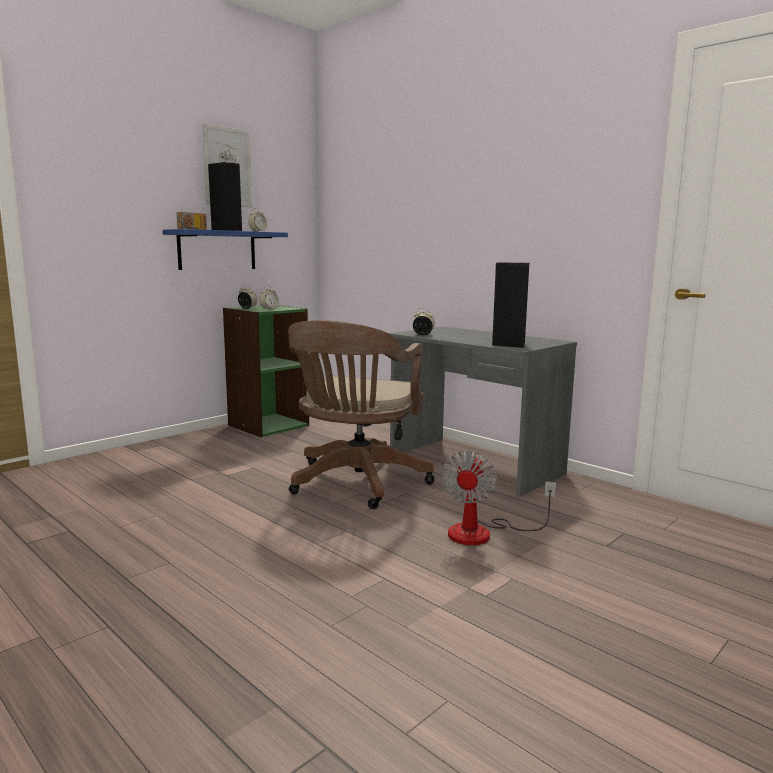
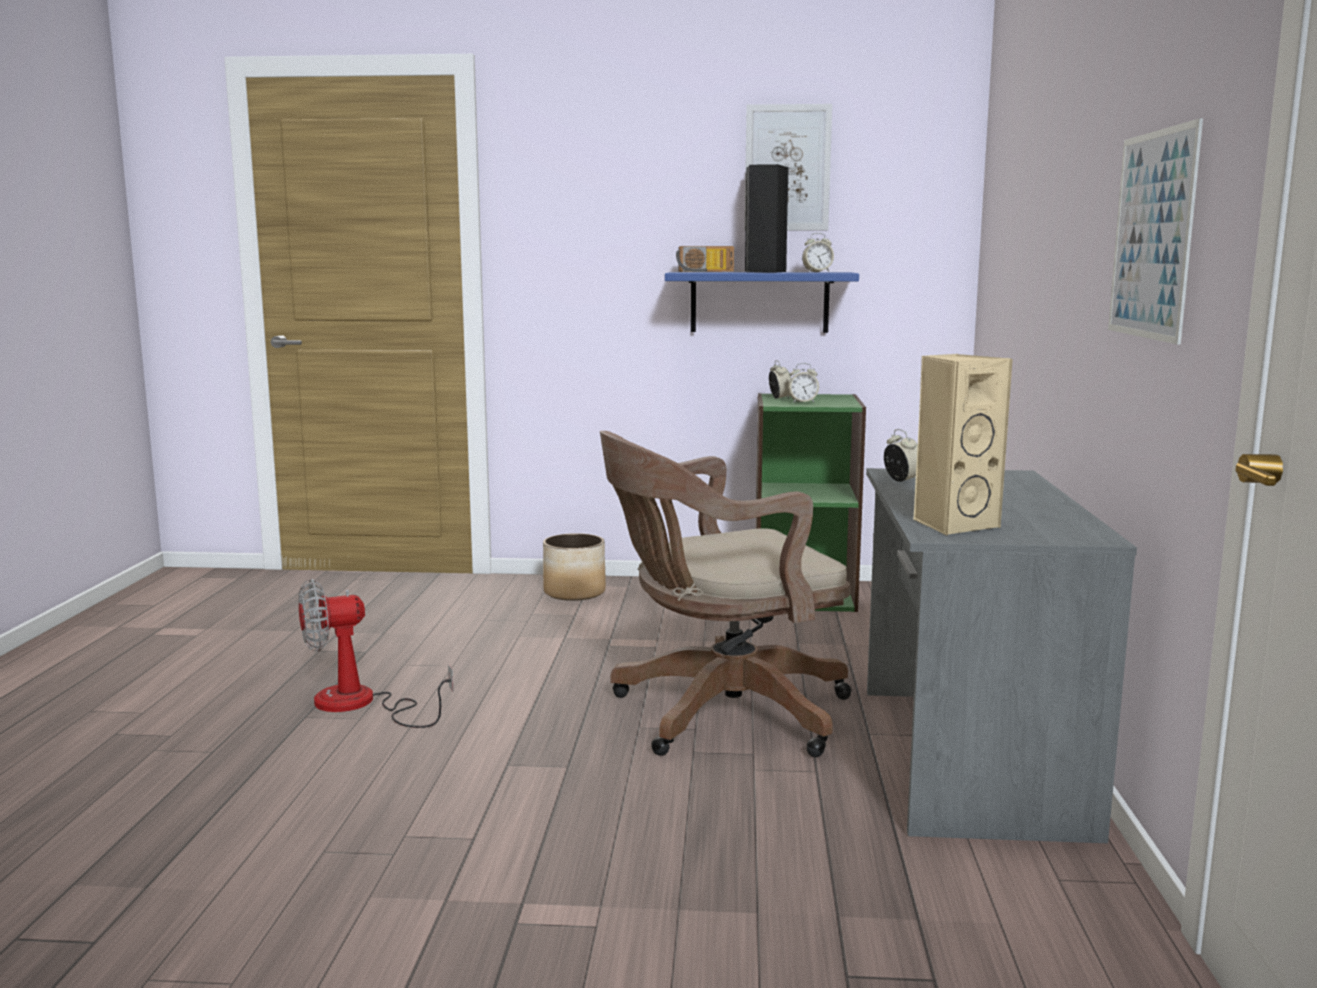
camera: 50 degrees right, 0 degrees up
fan [441,450,556,545] -> fan moved to [299,579,453,728]
black speaker [492,262,529,348] -> beige speaker [913,354,1013,535]
none -> planter [543,533,606,601]
none -> picture [1108,118,1203,345]

